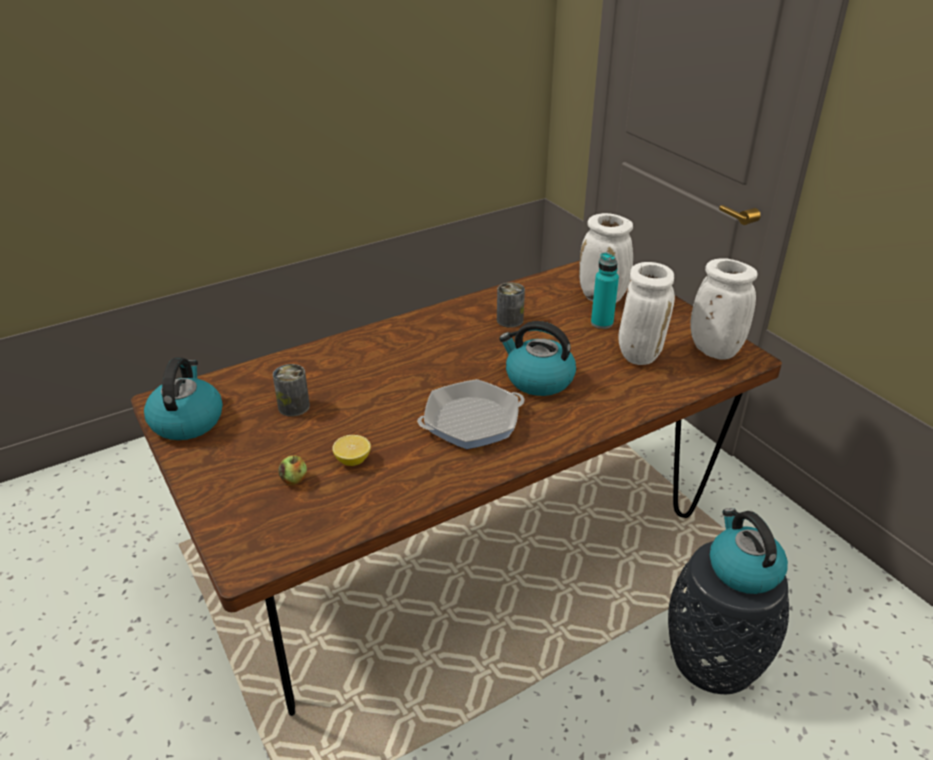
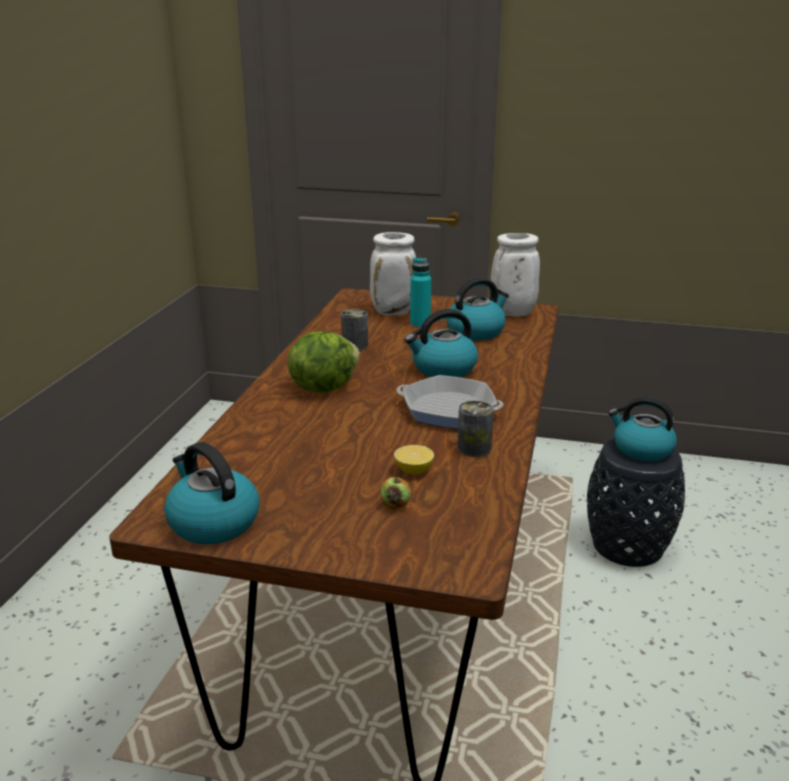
camera: 45 degrees left, 10 degrees down
can [273,364,310,417] -> can moved to [457,401,494,457]
frying pan [417,379,525,449] -> frying pan turned 90 degrees counterclockwise [397,375,503,429]
white vase [619,262,675,365] -> kettle [446,277,509,341]
none -> lettuce [288,331,360,393]

